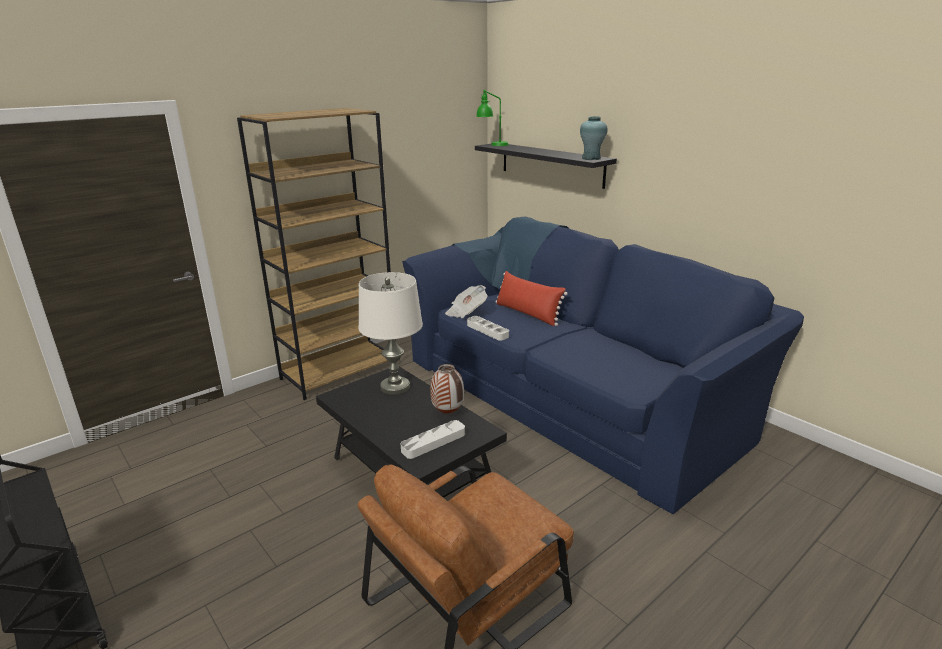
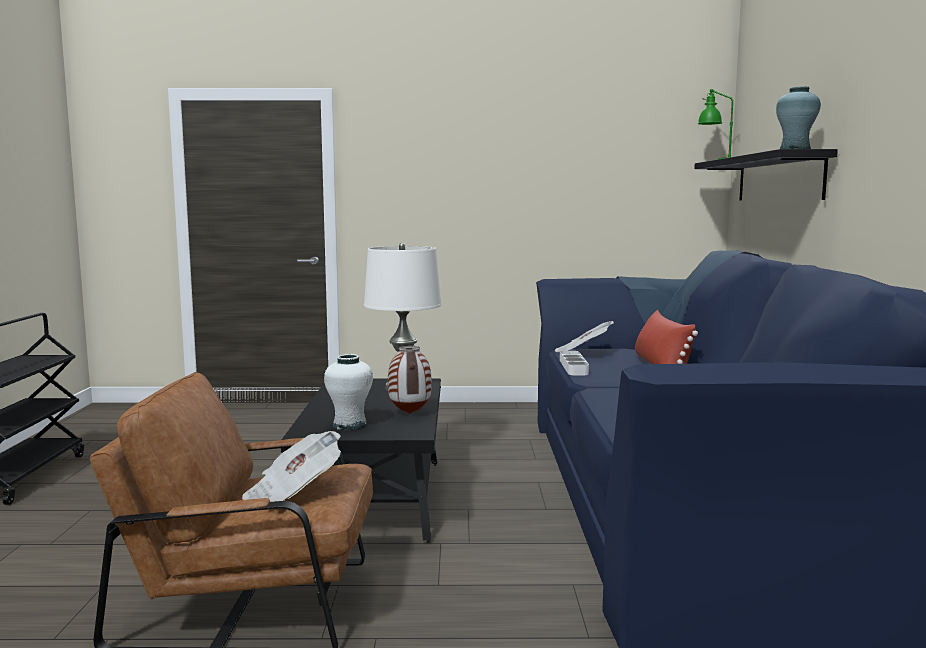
camera: 40 degrees right, 15 degrees down
brown bookcase [237,108,396,400] -> none
white tray [401,420,465,459] -> white vase [324,354,373,430]
none -> newspaper [242,431,341,502]

